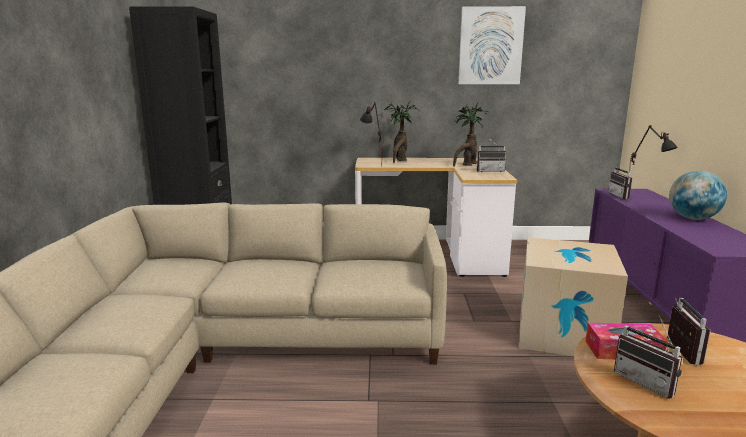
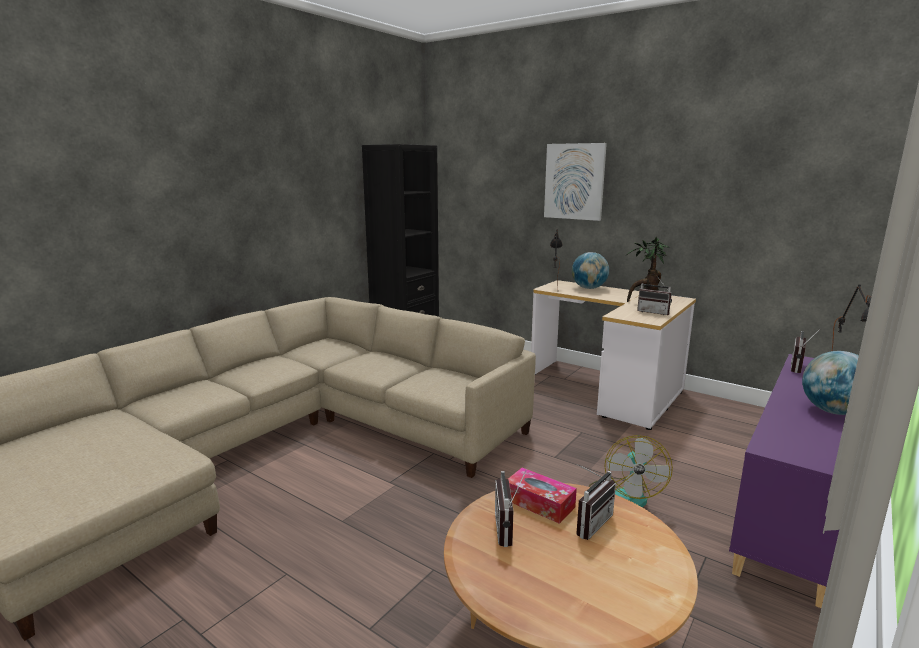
camera: 35 degrees right, 0 degrees up
potted plant [385,100,419,163] -> globe [572,252,609,289]
picture [458,6,526,84] -> picture moved to [544,143,607,221]
cardboard box [519,237,628,356] -> fan [589,435,673,508]

